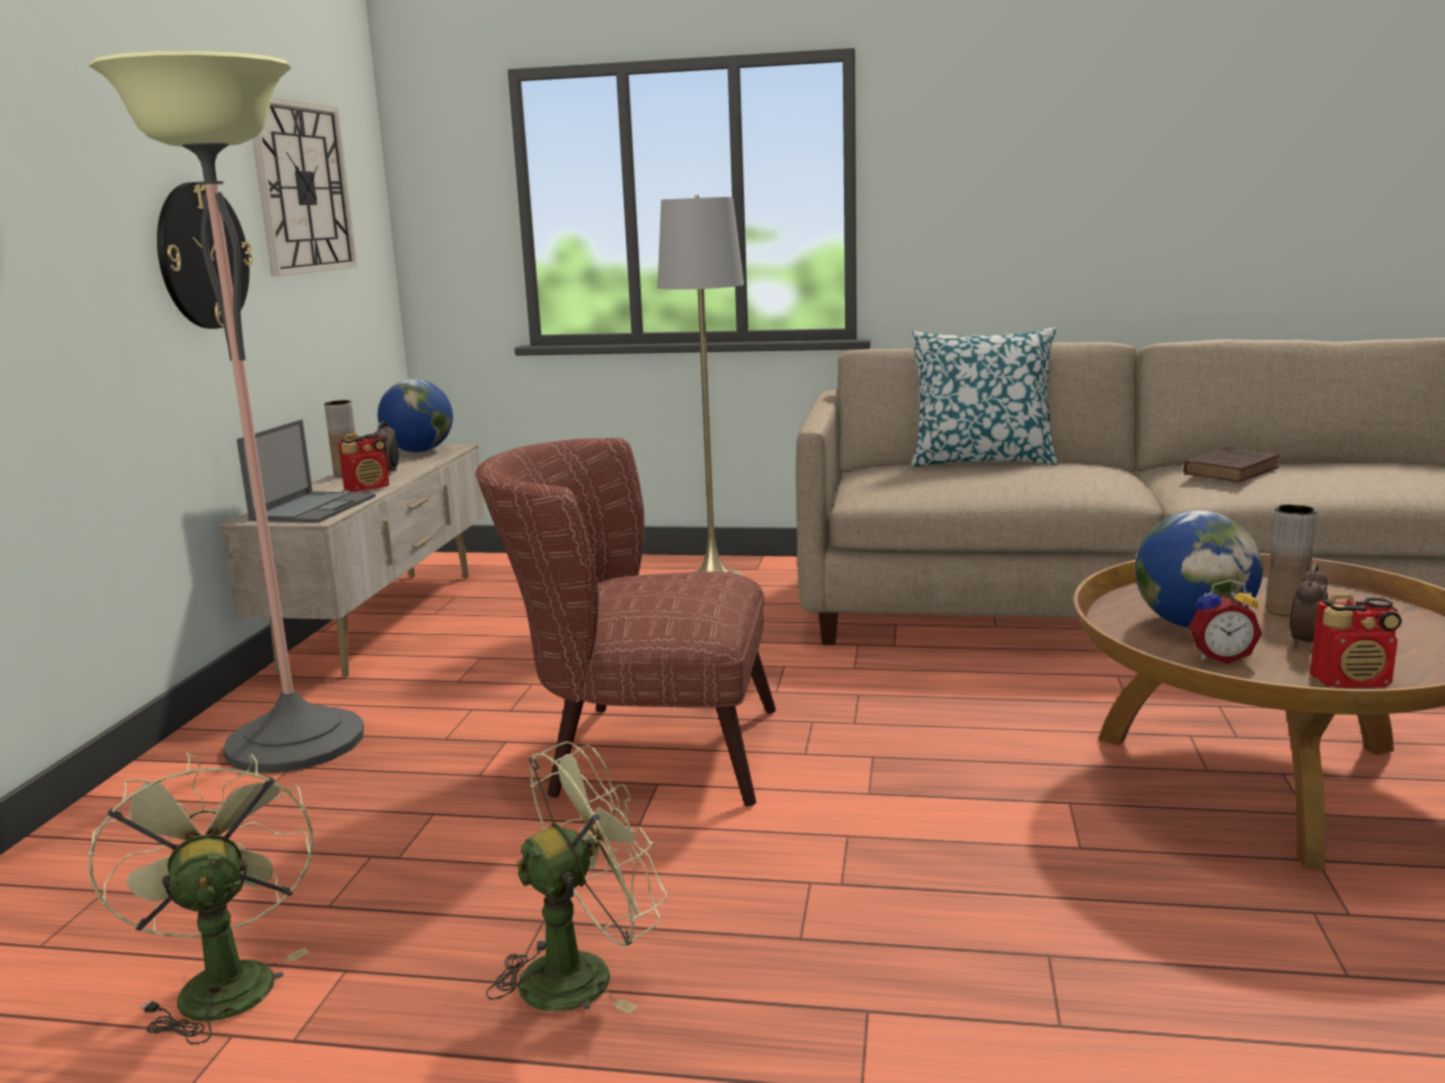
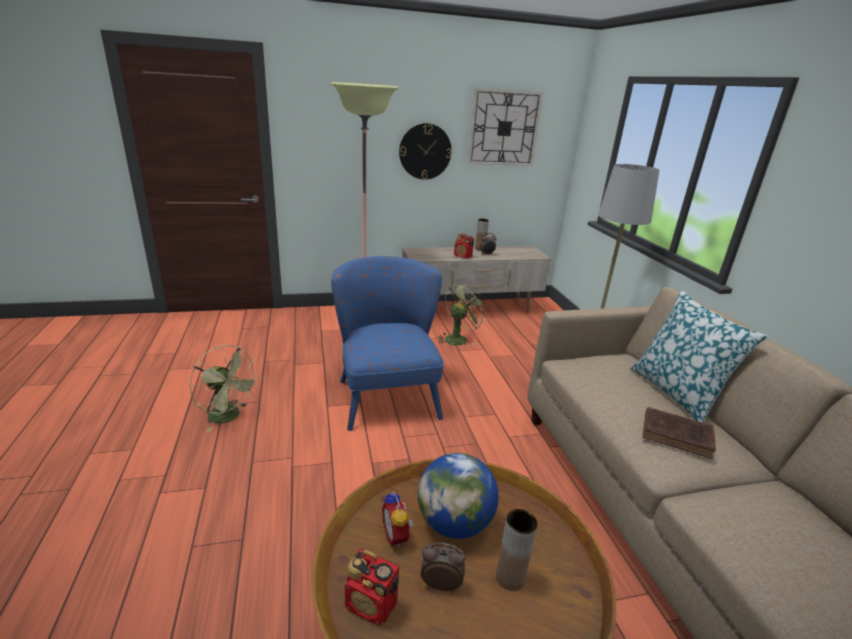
camera: 65 degrees right, 10 degrees up
green fan [88,751,313,1045] -> green fan moved to [438,283,486,345]
laptop [237,420,376,523] -> none
globe [378,379,453,452] -> none
brown armchair [476,438,776,807] -> blue armchair [331,256,444,431]
brown book [1183,447,1280,482] -> brown book moved to [642,407,716,459]
radio [1310,593,1402,688] -> radio turned 45 degrees counterclockwise [345,548,399,626]

